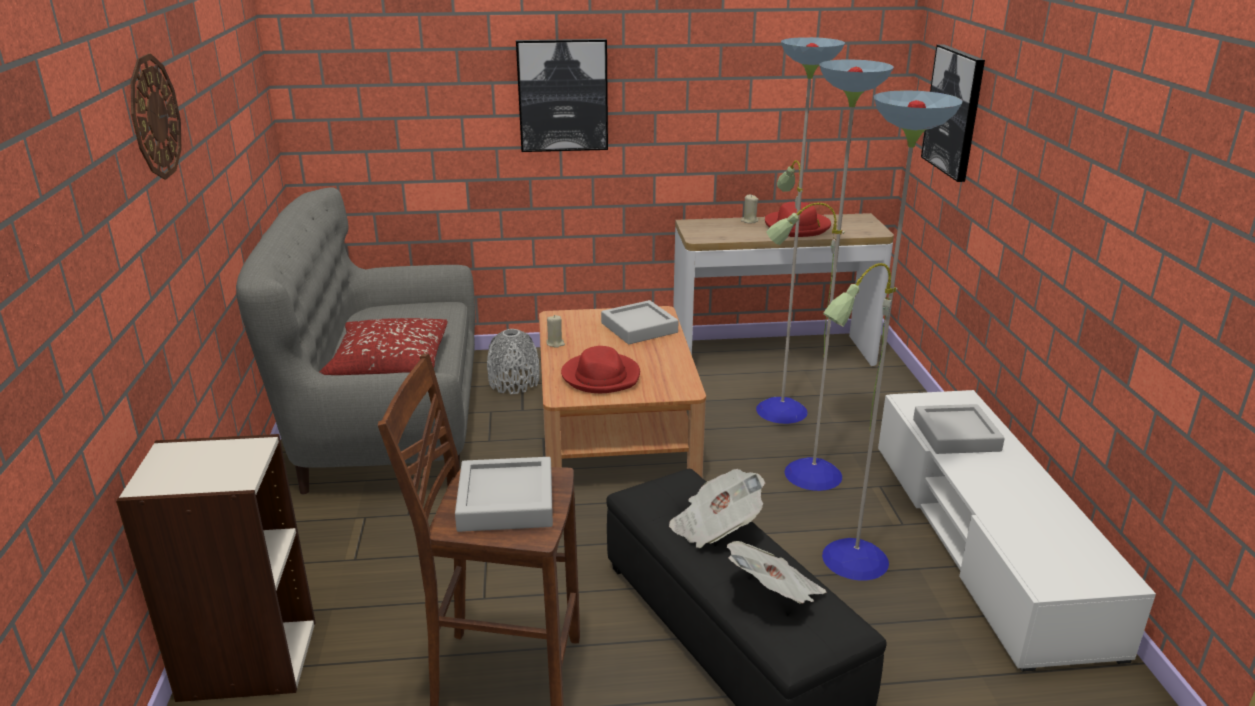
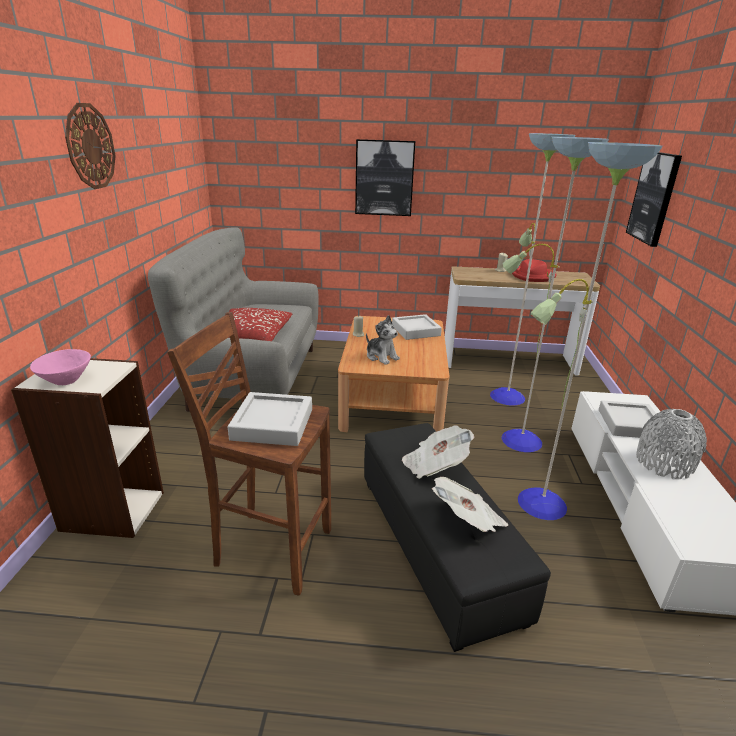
camera: 10 degrees right, 0 degrees up
grey vase [487,329,539,394] -> grey vase moved to [636,409,707,479]
red hat [561,346,640,393] -> plush toy [366,315,400,365]
none -> pink bowl [30,349,91,385]

